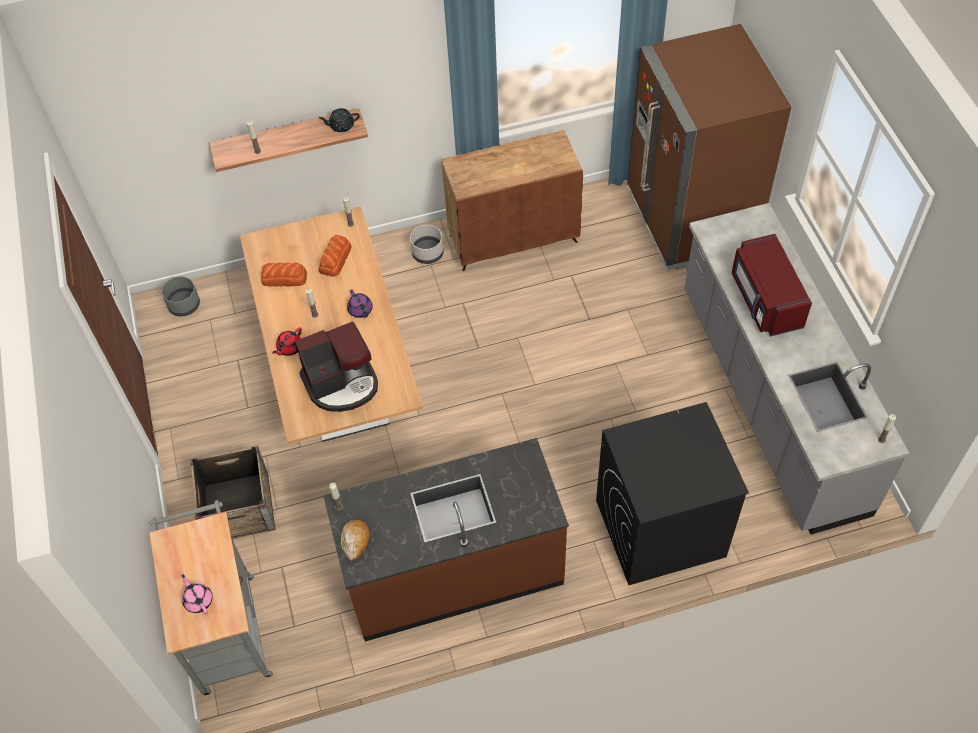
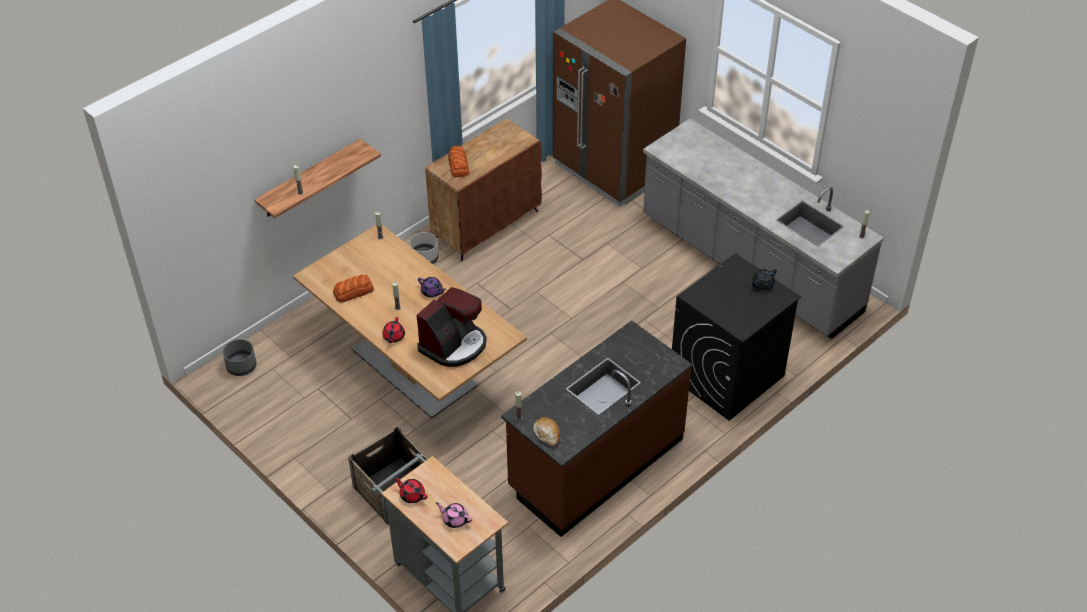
camera: 30 degrees left, 10 degrees down
bread [318,235,352,277] -> bread moved to [448,146,469,177]
black teapot [319,108,360,132] -> black teapot moved to [751,269,777,290]
red microwave [732,234,812,336] -> none
none -> red teapot [394,477,428,503]

